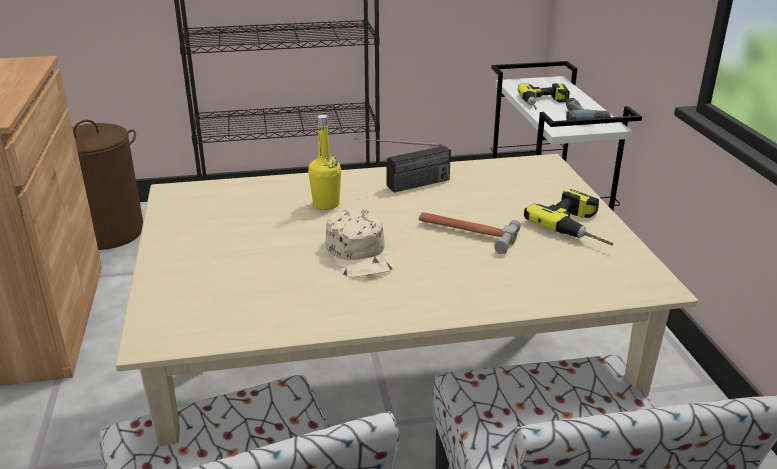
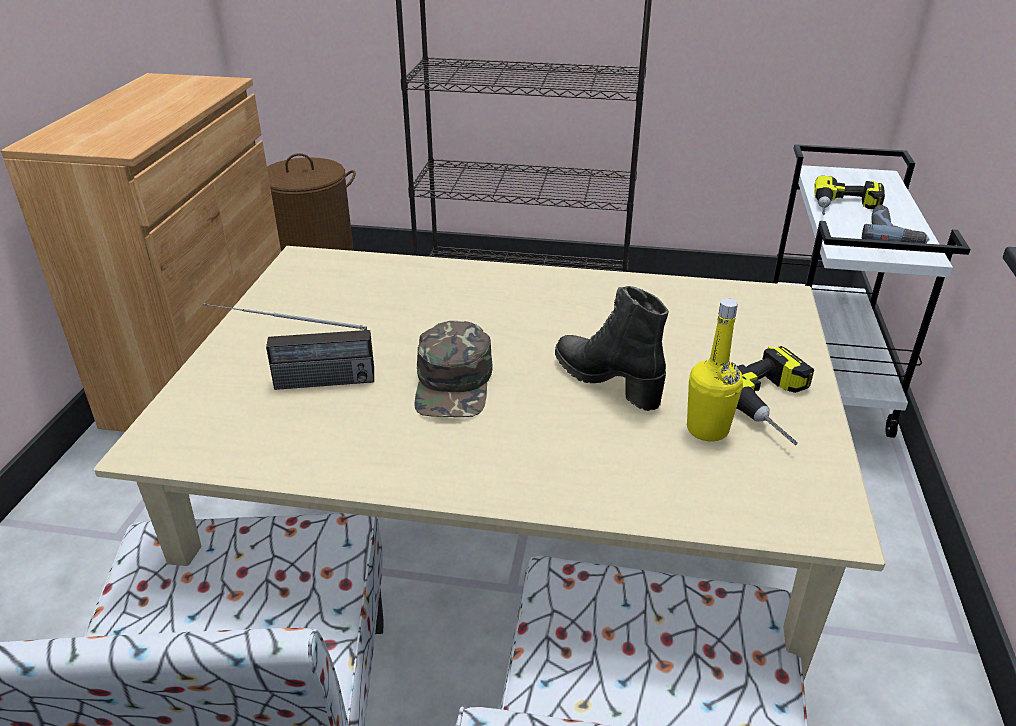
camera: 20 degrees right, 5 degrees up
yellow bottle [308,115,341,210] -> yellow bottle moved to [687,298,743,442]
beige cap [326,207,393,277] -> green cap [414,321,493,417]
radio [354,138,451,193] -> radio moved to [204,303,374,390]
hammer [419,212,521,254] -> black boot [555,286,669,411]

